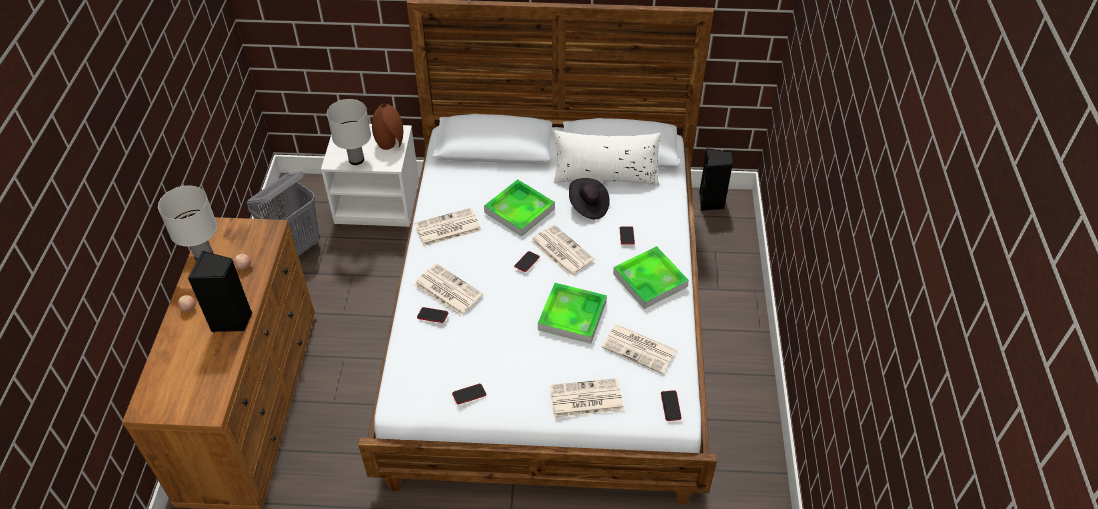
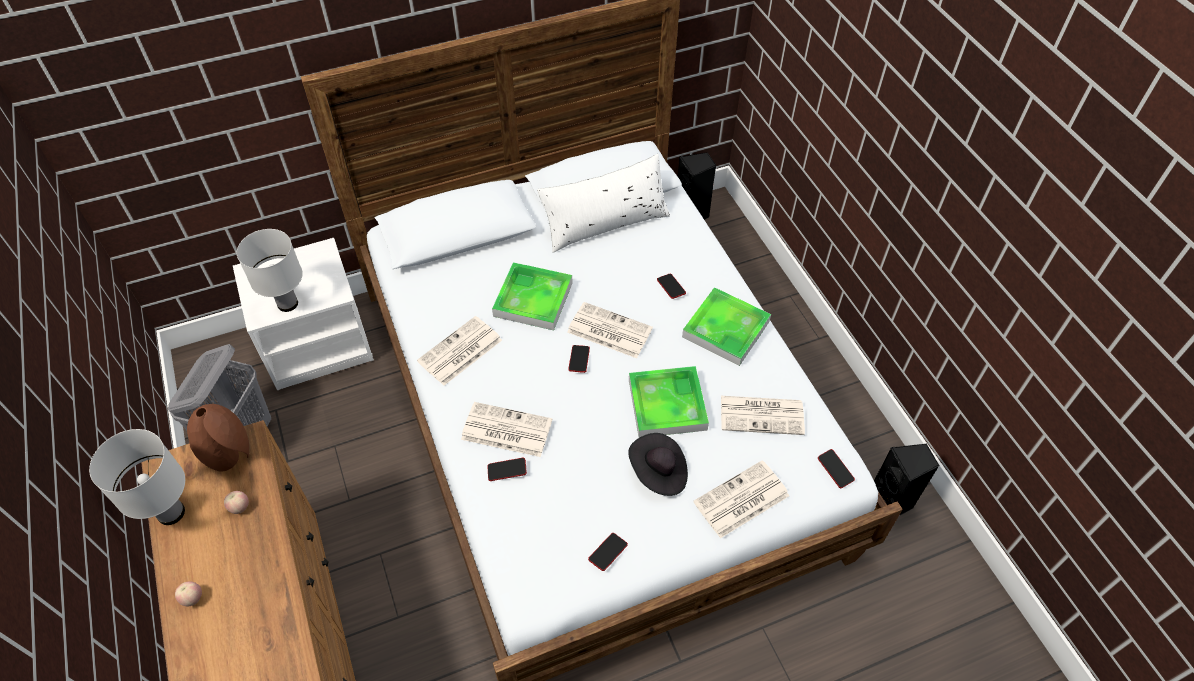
camera: 25 degrees left, 5 degrees up
black speaker [188,251,252,333] -> black speaker moved to [874,444,939,516]
brown vase [372,104,403,150] -> brown vase moved to [187,404,249,472]
black hat [569,178,610,220] -> black hat moved to [628,433,688,496]

